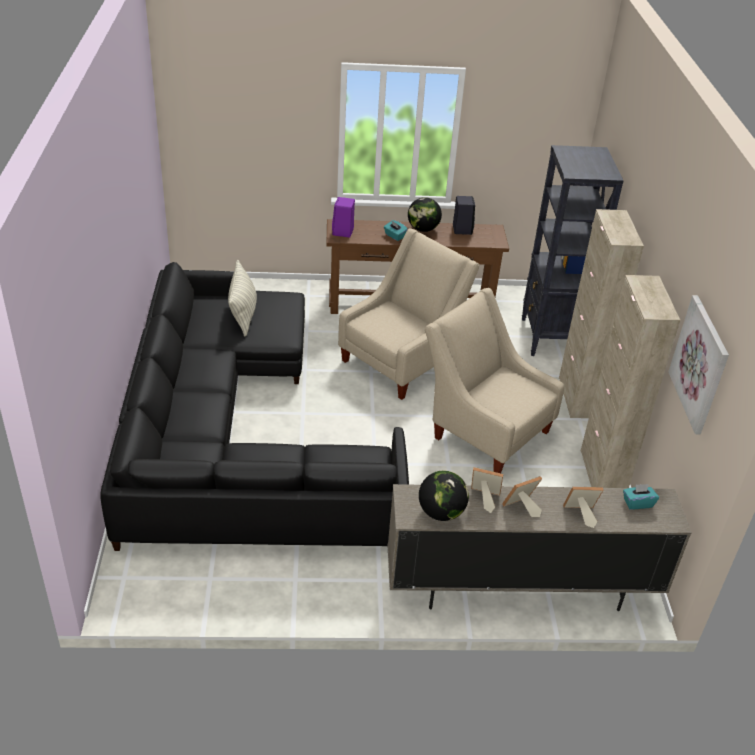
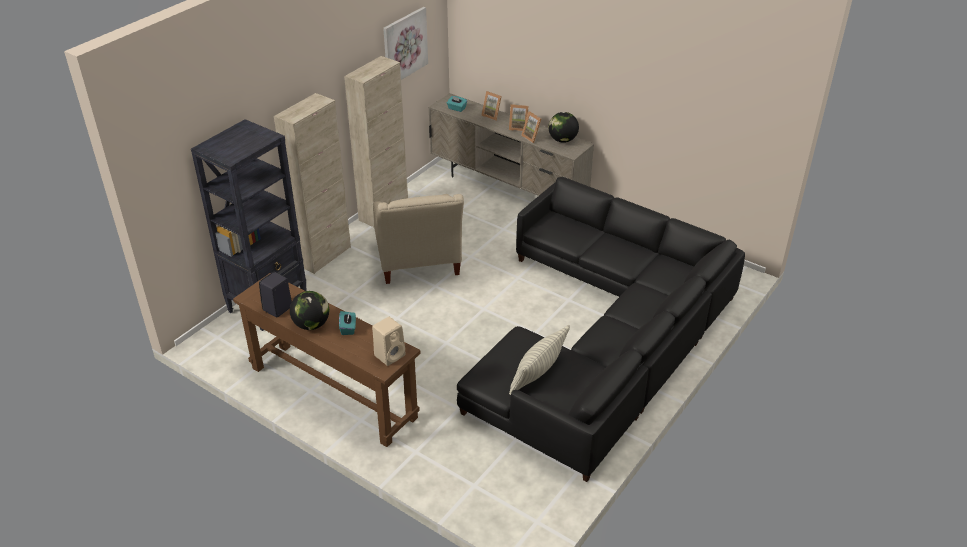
camera: 140 degrees left, 0 degrees up
purple speaker [332,197,355,238] -> beige speaker [372,317,406,366]
beige armchair [338,228,479,400] -> none

